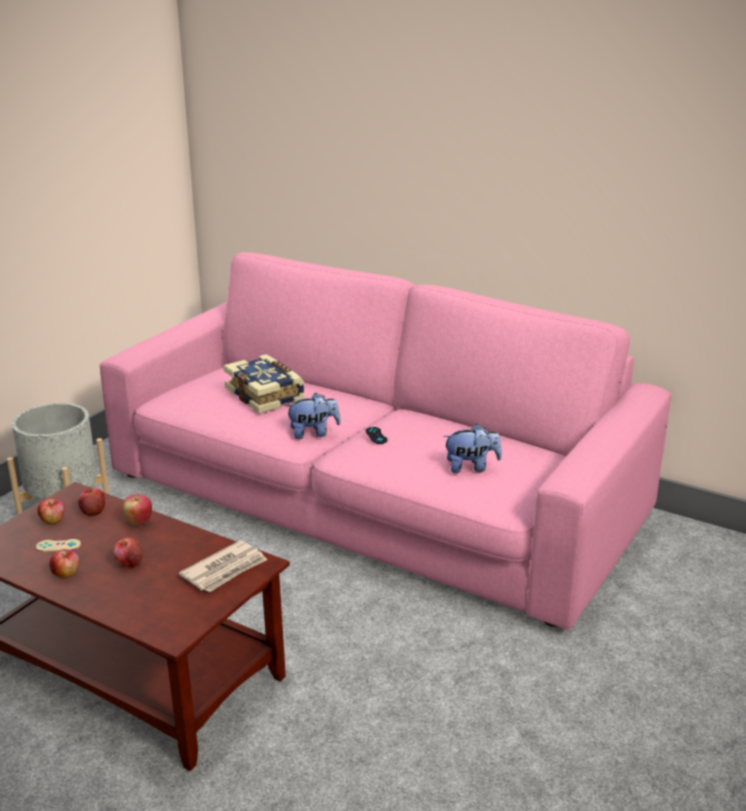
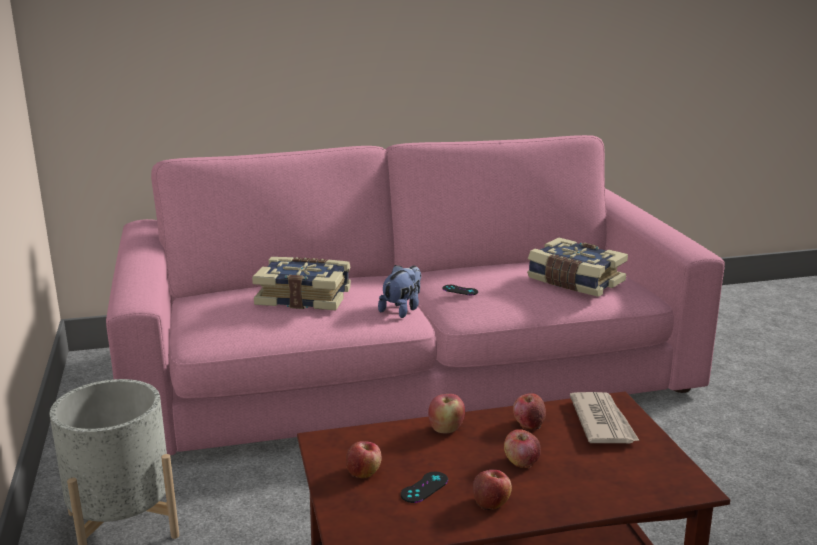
camera: 45 degrees left, 5 degrees down
beige game controller [36,539,81,552] -> black game controller [401,472,448,503]
apple [78,488,105,517] -> apple moved to [513,393,546,430]
plush toy [443,424,502,473] -> book [527,238,628,297]

